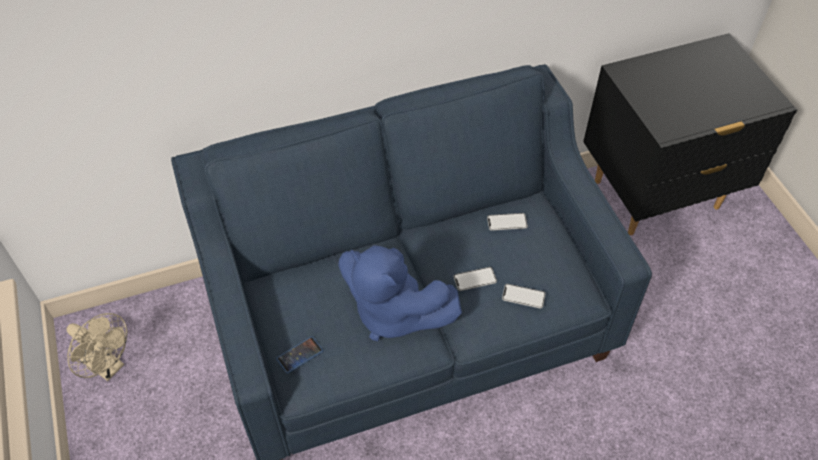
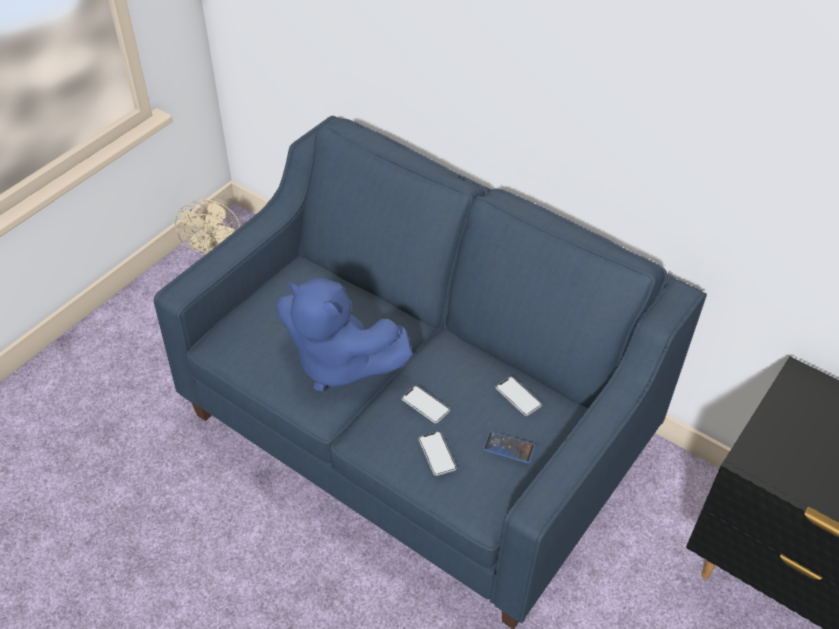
camera: 55 degrees right, 5 degrees down
phone [276,336,324,374] -> phone moved to [482,431,536,464]
blue plush toy [338,245,462,341] -> blue plush toy turned 60 degrees counterclockwise [276,278,413,392]

